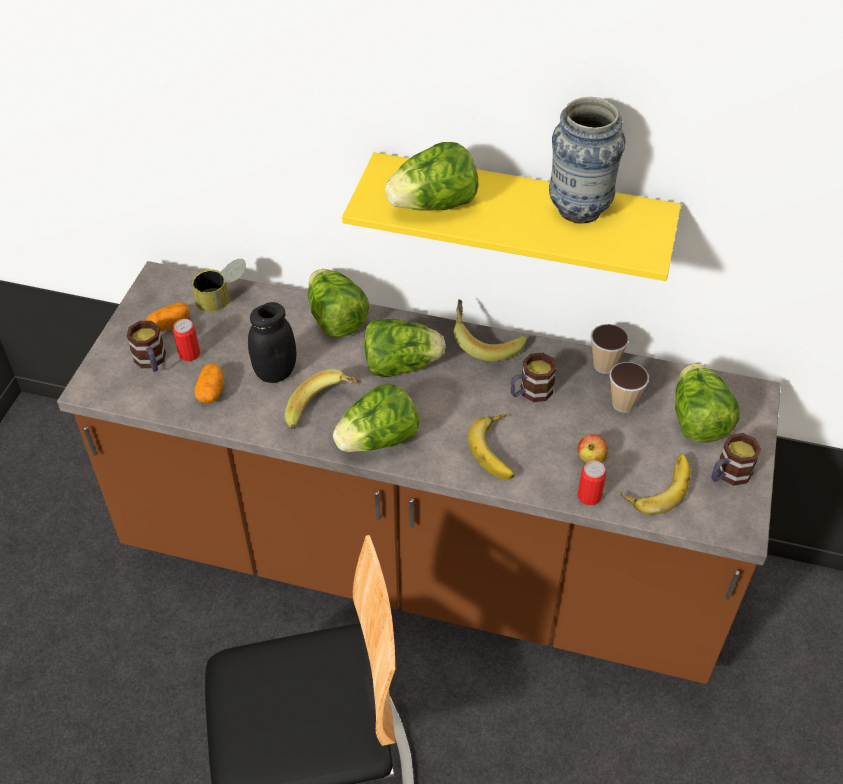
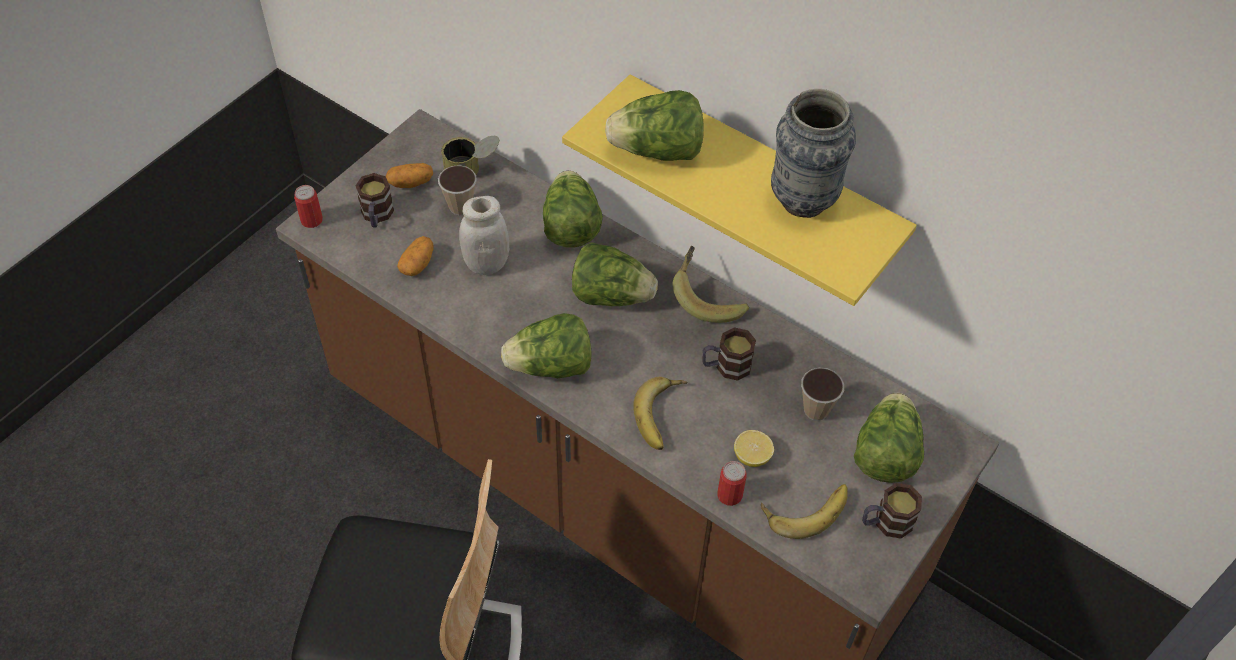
camera: 20 degrees right, 5 degrees up
can [173,319,200,361] -> can moved to [294,185,323,228]
black jar [248,302,296,383] -> white jar [459,196,509,275]
banana [285,369,361,429] -> none
apple [577,434,608,463] -> lemon [734,430,774,467]
cup [590,324,629,374] -> cup moved to [438,165,477,215]

